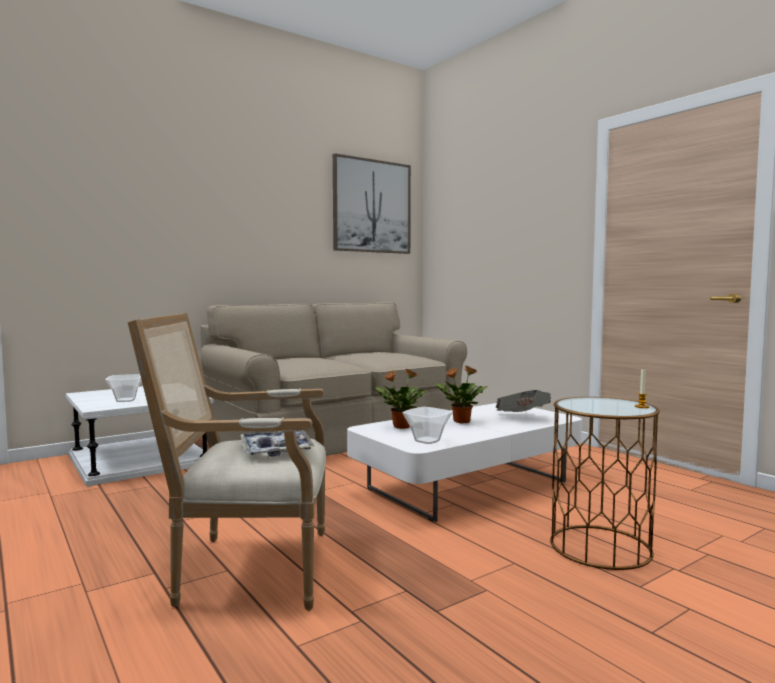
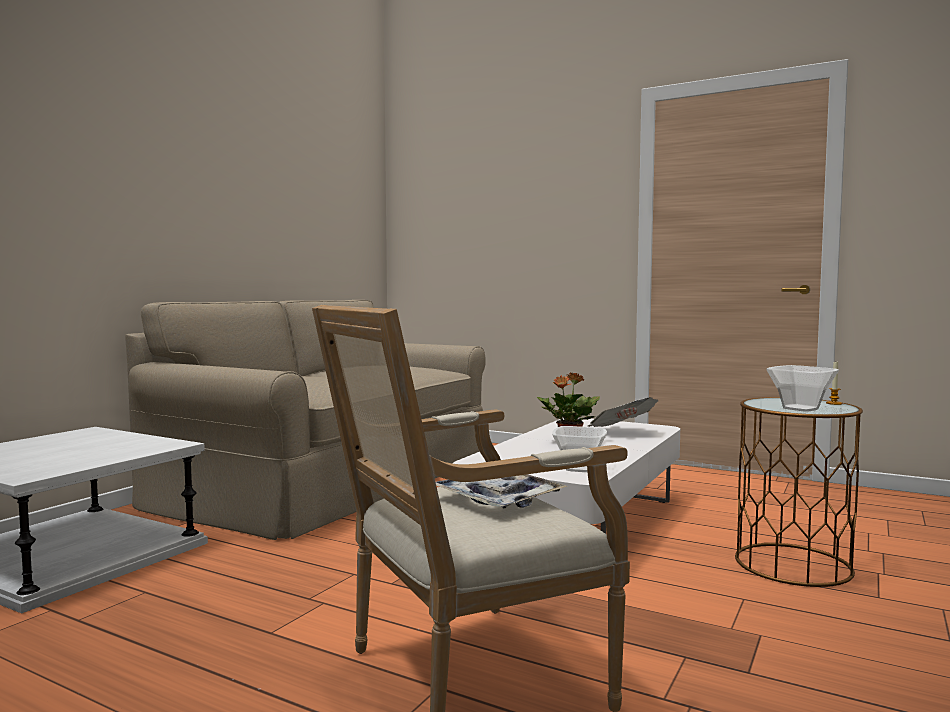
camera: 25 degrees left, 0 degrees up
bowl [105,374,142,402] -> bowl moved to [766,365,839,412]
picture [333,153,411,254] -> none
potted plant [375,368,428,429] -> none

